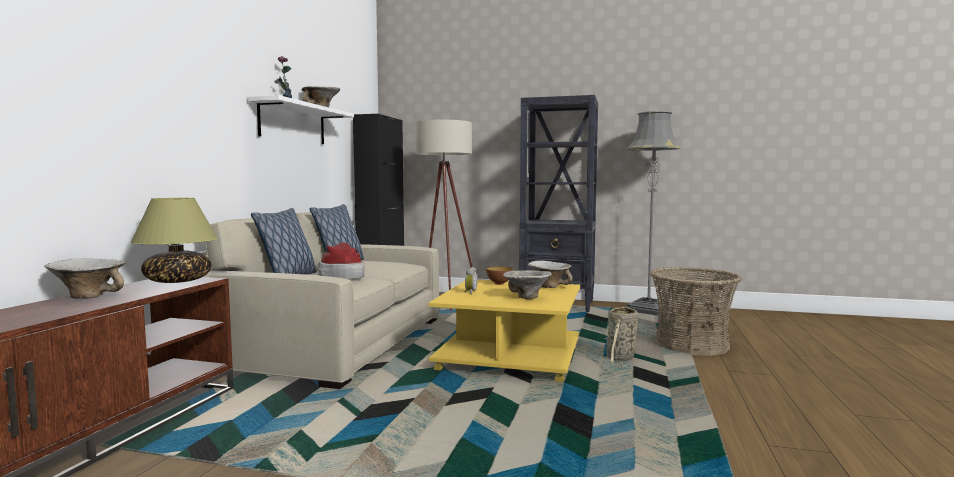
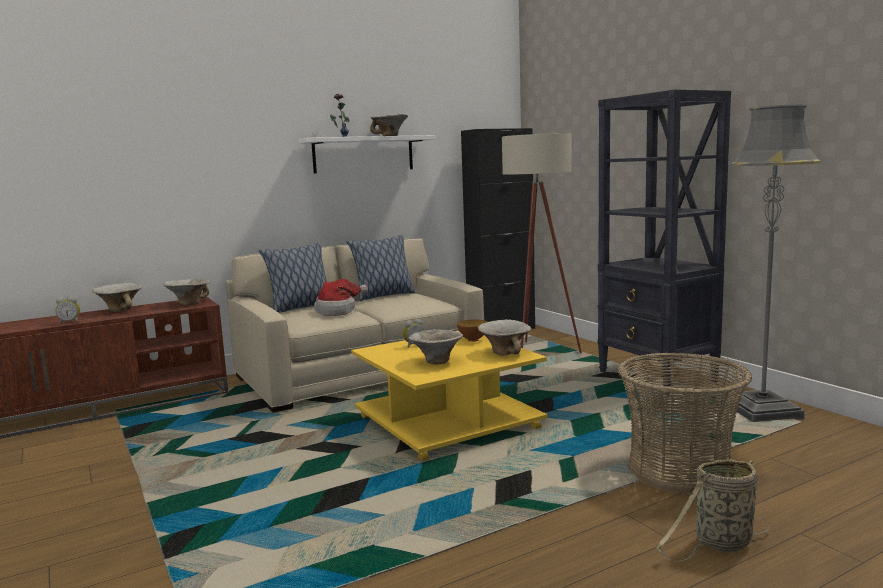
camera: 45 degrees right, 5 degrees up
table lamp [131,198,218,283] -> bowl [163,279,210,305]
basket [605,306,638,369] -> basket moved to [657,459,769,562]
none -> alarm clock [56,296,80,324]

